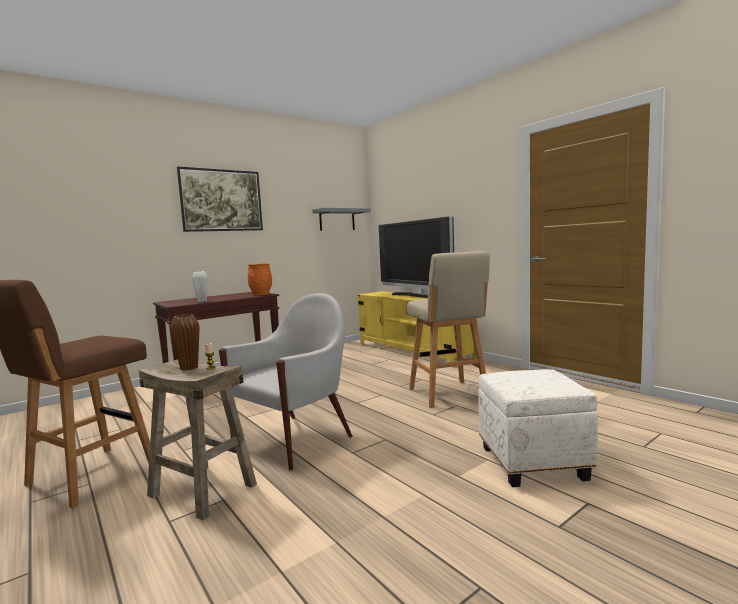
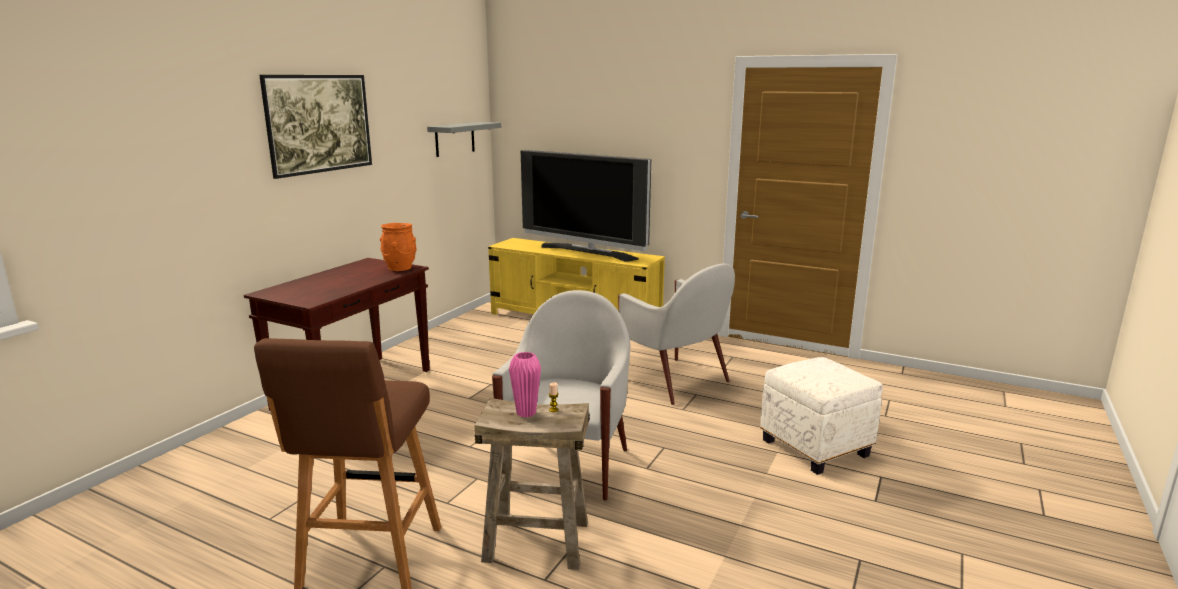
camera: 25 degrees left, 10 degrees up
brown vase [170,314,200,370] -> pink vase [509,352,541,417]
white vase [192,271,208,302] -> none
beige stool [407,251,490,408] -> white armchair [618,263,735,405]

